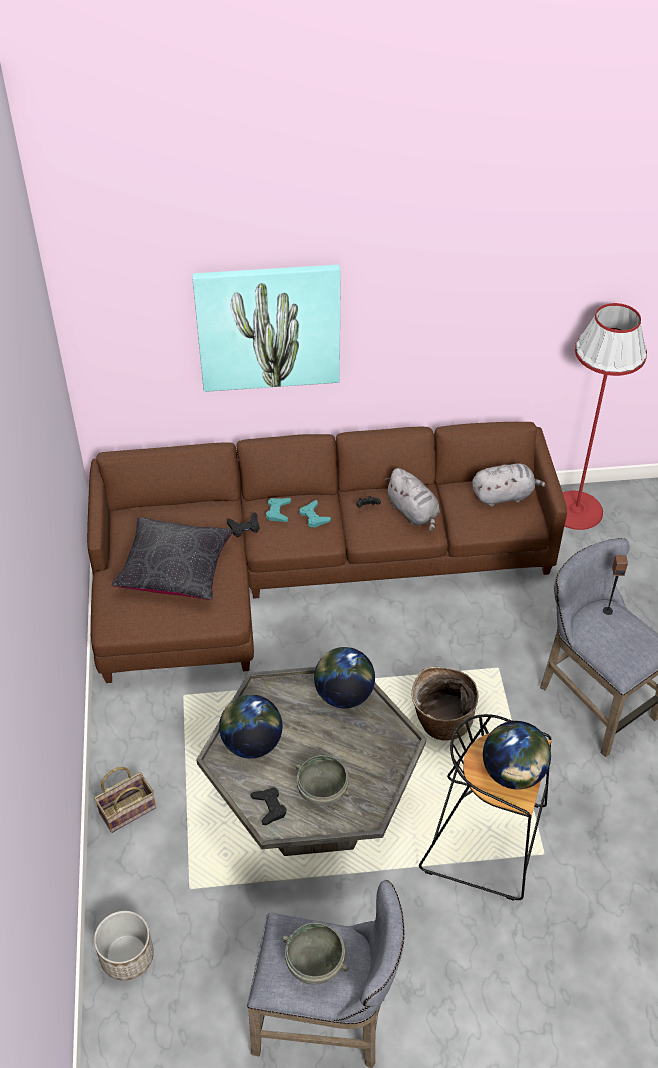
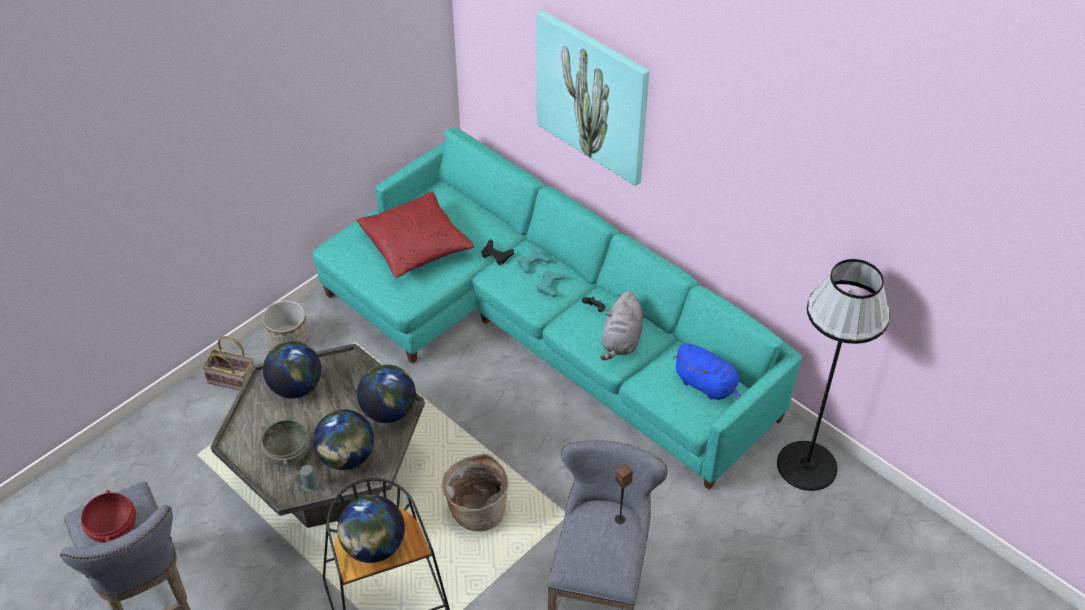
camera: 50 degrees right, 0 degrees up
brown sofa [87,422,567,683] -> turquoise sofa [313,127,802,490]
planter [94,911,154,981] -> planter moved to [262,300,309,349]
black pillow [111,517,233,600] -> red pillow [356,191,474,278]
black game controller [250,787,287,825] -> none
grey bowl [282,923,349,985] -> red bowl [81,490,136,543]
grey plush toy [472,463,545,507] -> blue plush toy [673,343,741,400]
red floor lamp [563,303,647,530] -> black floor lamp [777,259,890,491]
none -> grey candle [299,465,320,492]
none -> globe [313,409,374,470]

